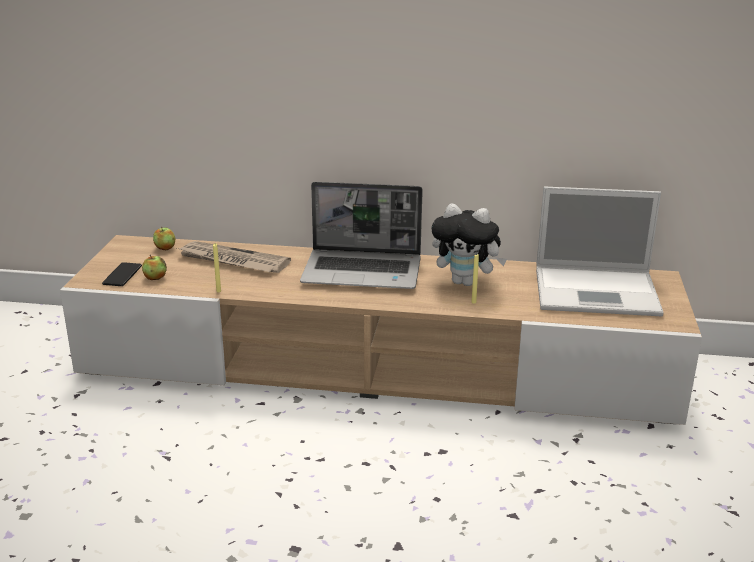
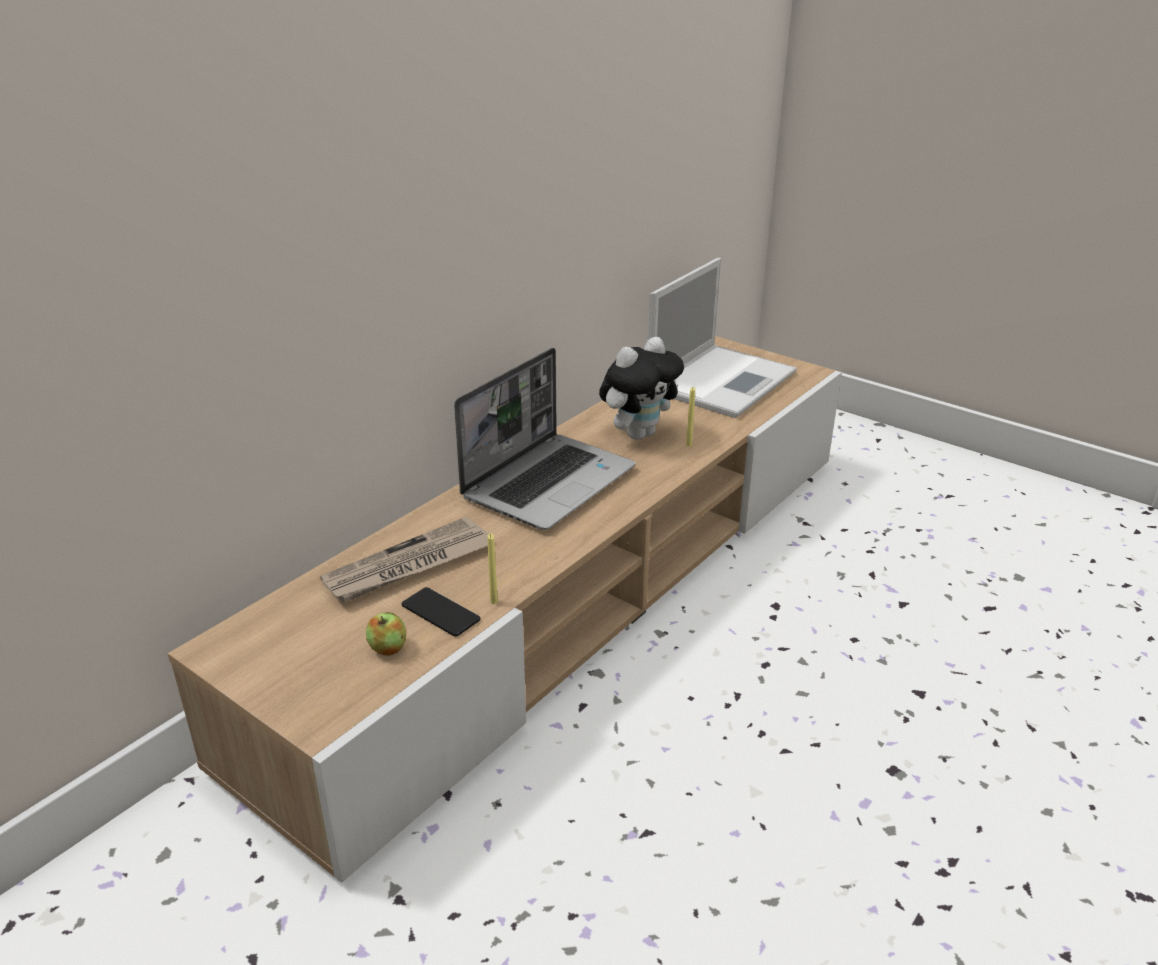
camera: 60 degrees left, 5 degrees up
phone [102,262,142,286] -> phone moved to [402,587,481,637]
apple [153,227,175,250] -> none

